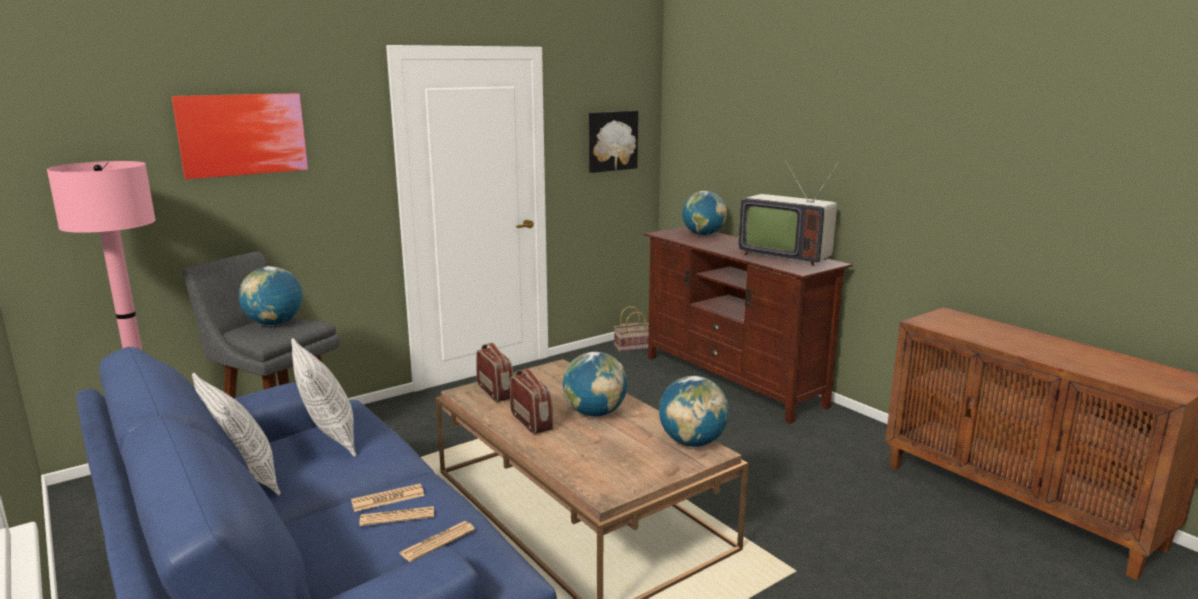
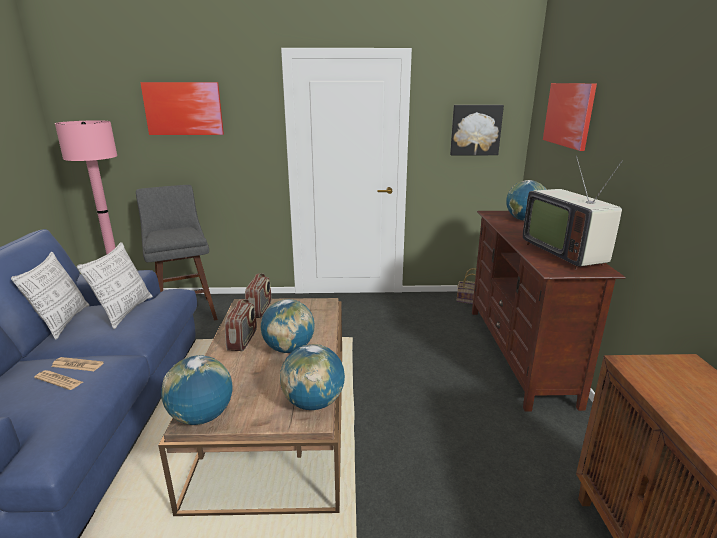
camera: 35 degrees right, 5 degrees up
globe [239,266,303,326] -> globe moved to [161,355,232,425]
newspaper [399,521,475,562] -> none
none -> picture [543,83,597,151]

